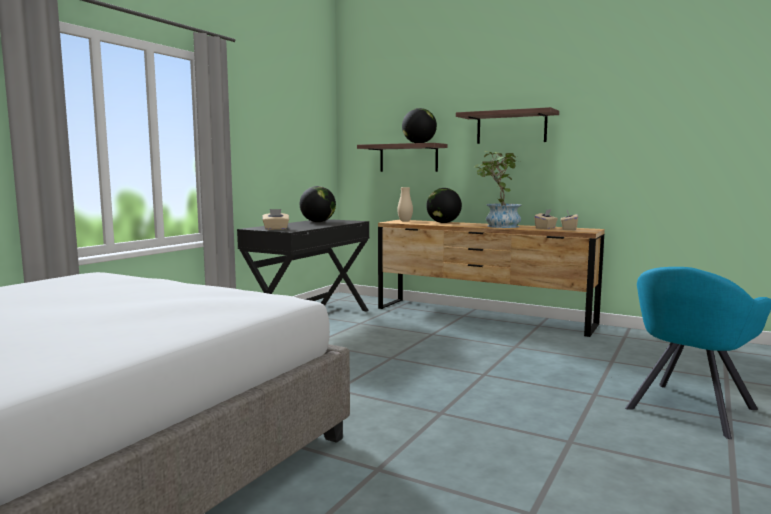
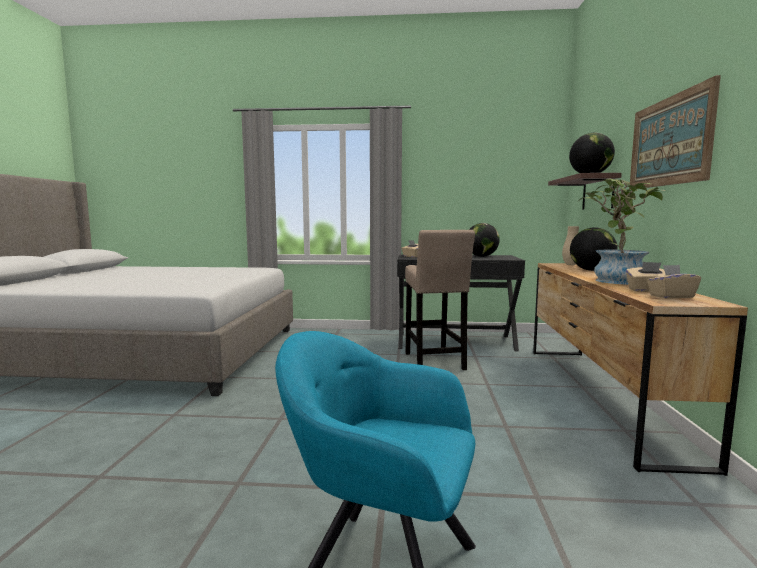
camera: 65 degrees right, 0 degrees up
shelf [456,107,559,144] -> picture [629,75,721,190]
none -> beige stool [405,230,475,370]

